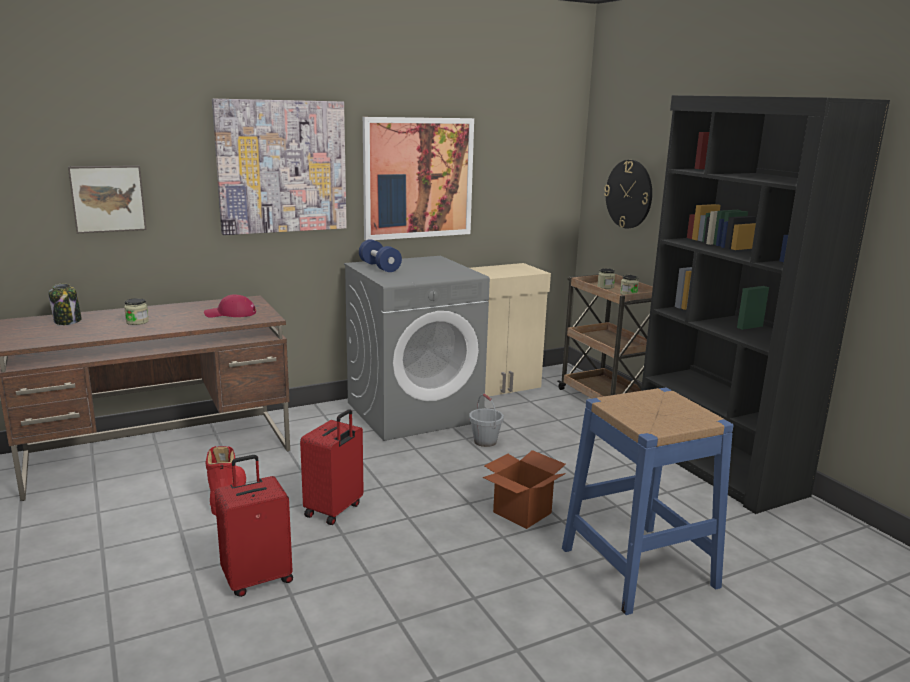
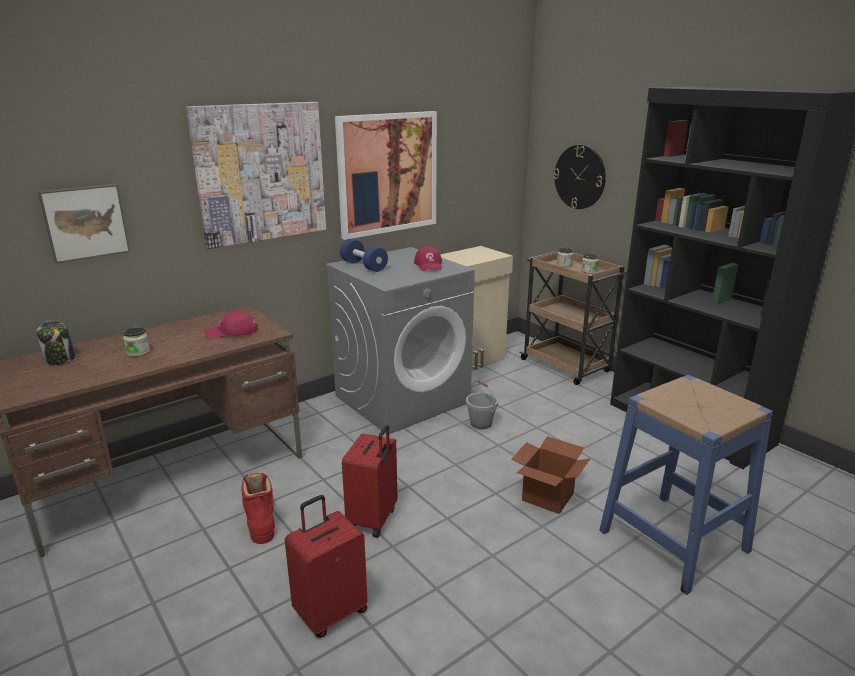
camera: 10 degrees left, 5 degrees up
none -> red cap [414,247,442,271]

